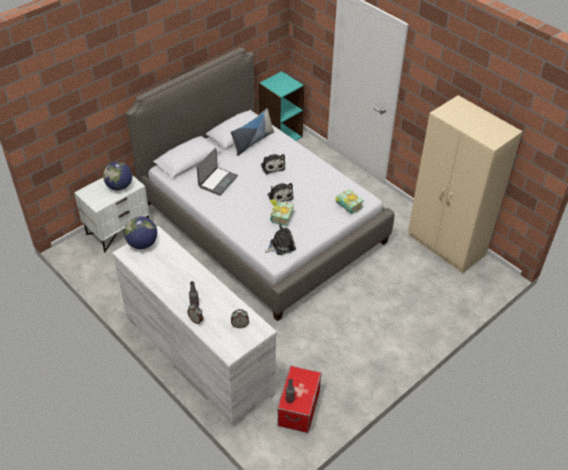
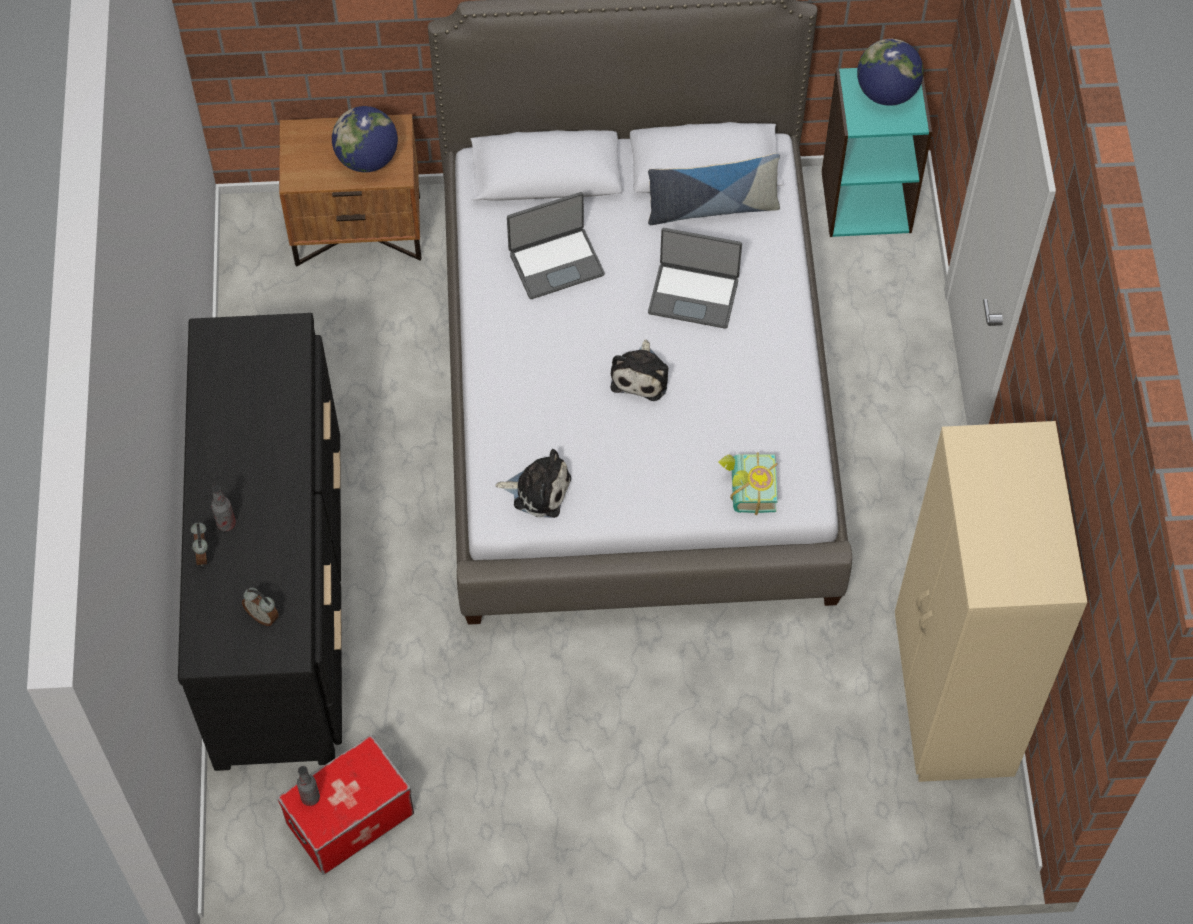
camera: 40 degrees right, 15 degrees up
white nightstand [74,175,149,252] -> brown nightstand [279,114,422,267]
white dresser [112,226,277,428] -> black dresser [178,313,342,771]
globe [124,216,157,249] -> globe moved to [857,39,924,106]
plush toy [261,154,285,174] -> laptop [648,228,742,329]
book [270,199,294,226] -> none

